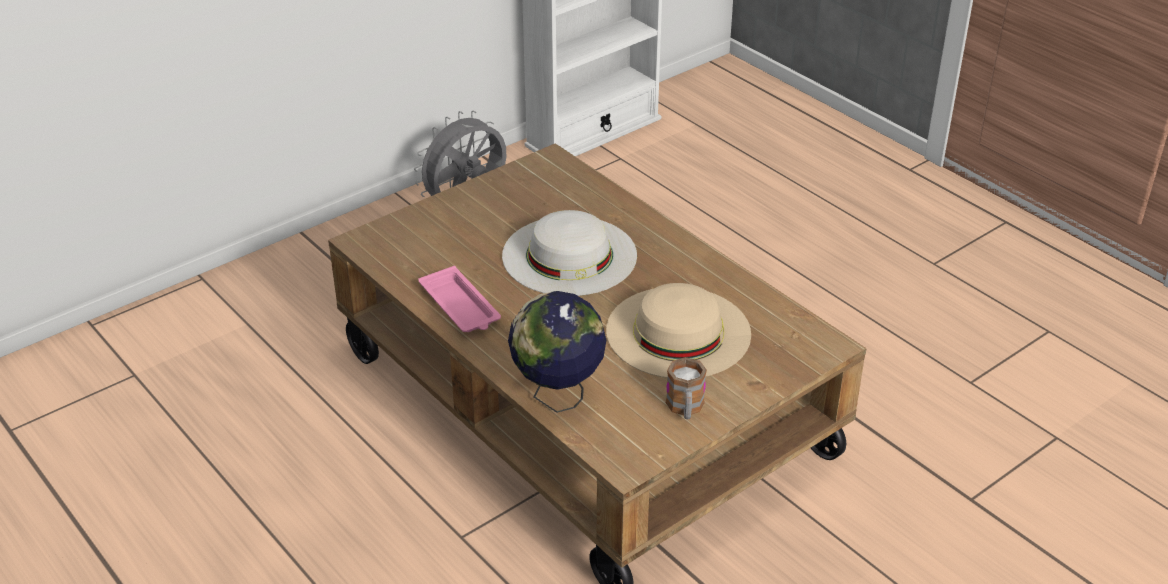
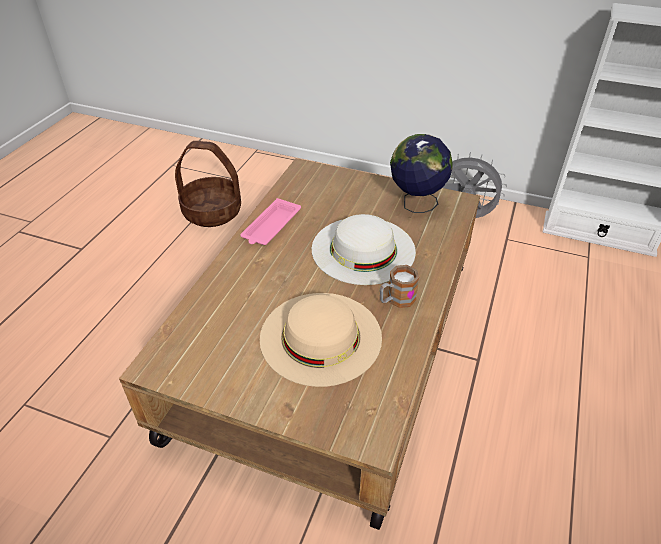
camera: 60 degrees right, 5 degrees up
globe [508,291,606,413] -> globe moved to [390,134,452,213]
mug [666,357,707,419] -> mug moved to [380,265,419,308]
none -> basket [175,141,241,227]

